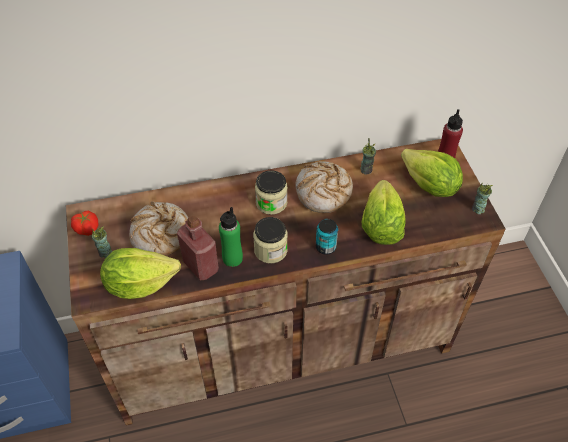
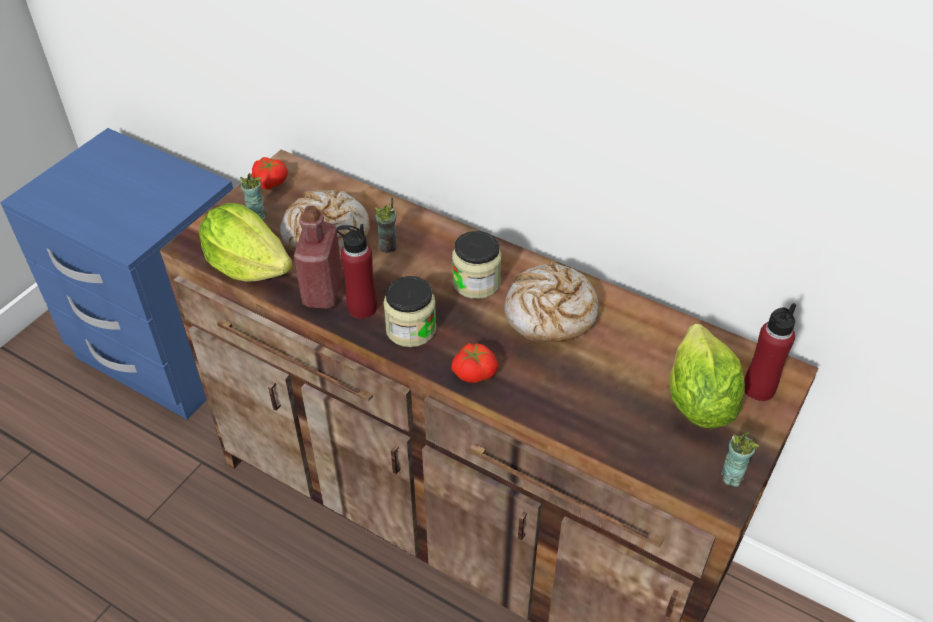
camera: 45 degrees right, 5 degrees down
green bottle [219,207,243,267] -> red bottle [337,224,377,319]
can [316,219,338,255] -> tomato [451,343,499,383]
cup [360,138,376,175] -> cup moved to [375,197,397,253]
lettuce [362,180,406,245] -> none

